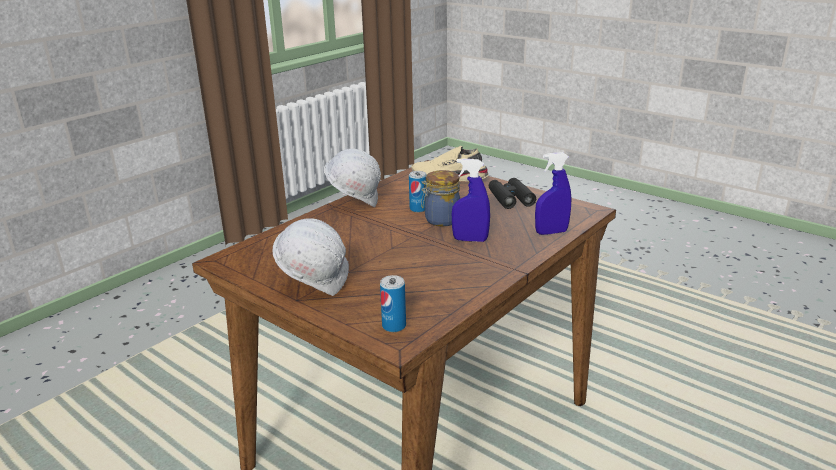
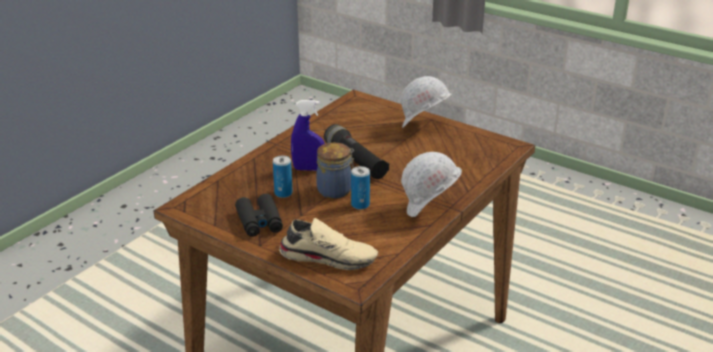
camera: 175 degrees right, 5 degrees up
can [380,275,406,332] -> can moved to [273,155,293,198]
blue spray bottle [535,152,571,235] -> none
none -> black flashlight [324,124,389,179]

